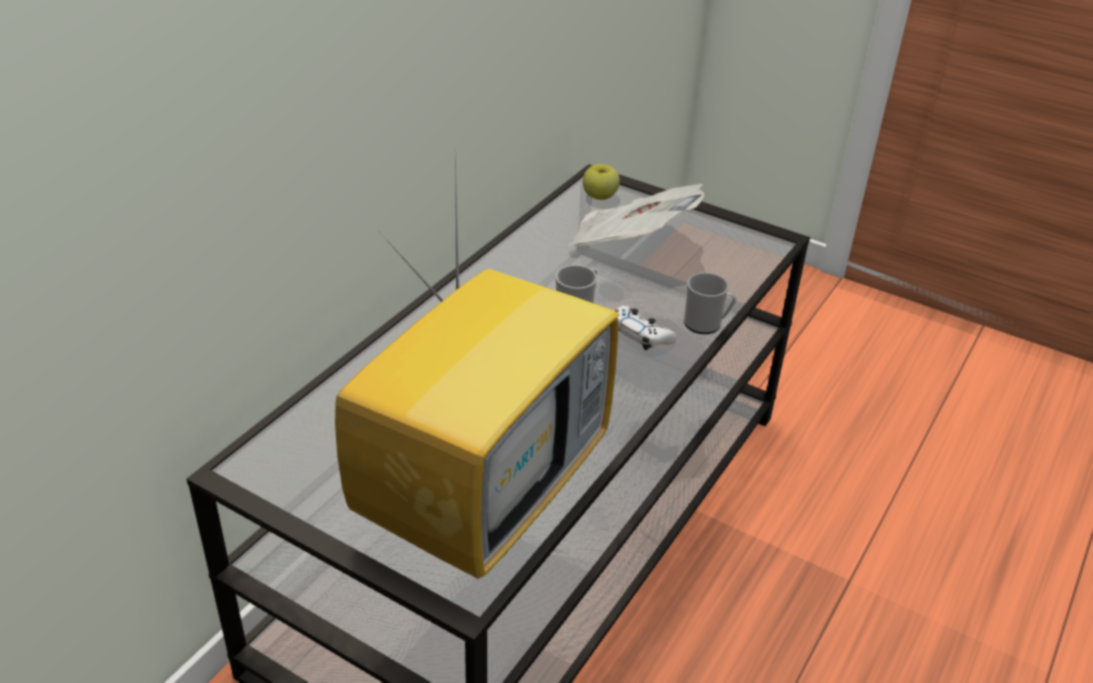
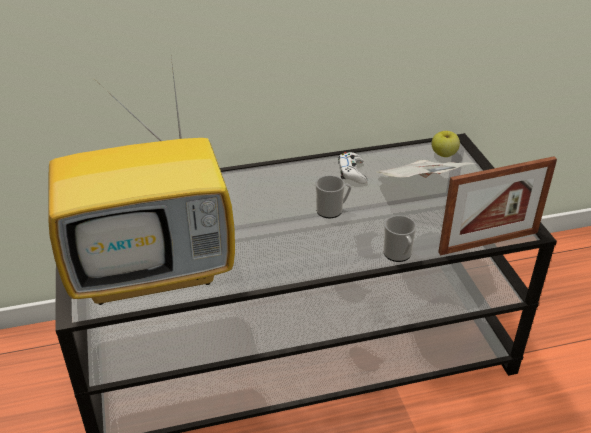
camera: 45 degrees right, 0 degrees up
white game controller [615,306,677,350] -> white game controller moved to [338,152,367,184]
none -> picture frame [438,156,557,255]

